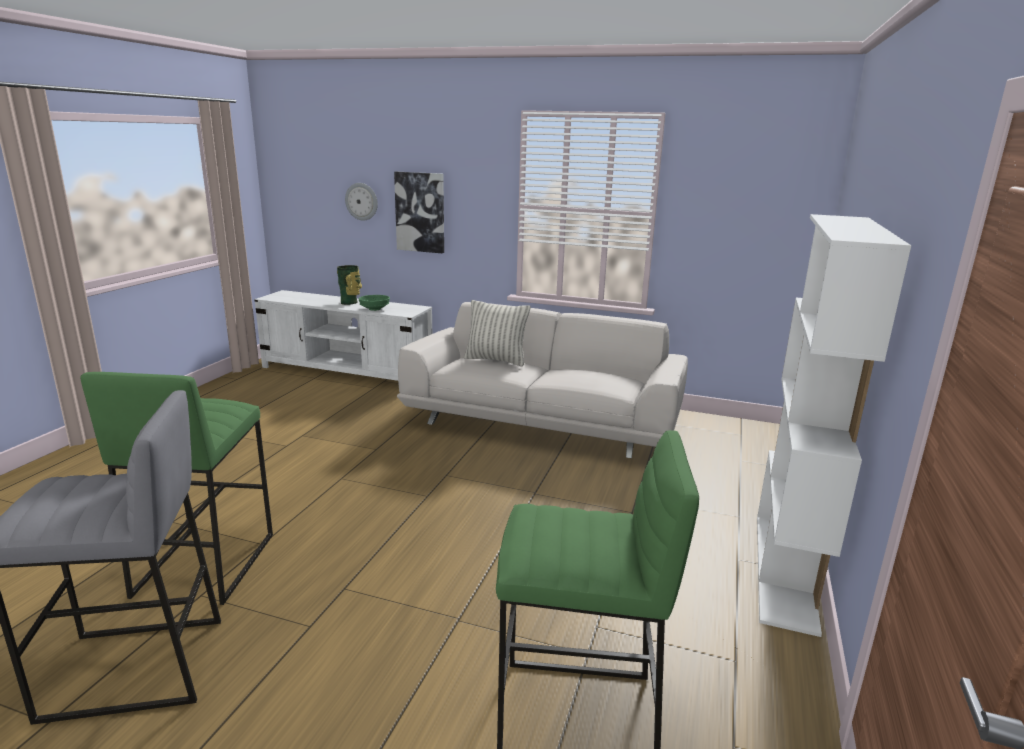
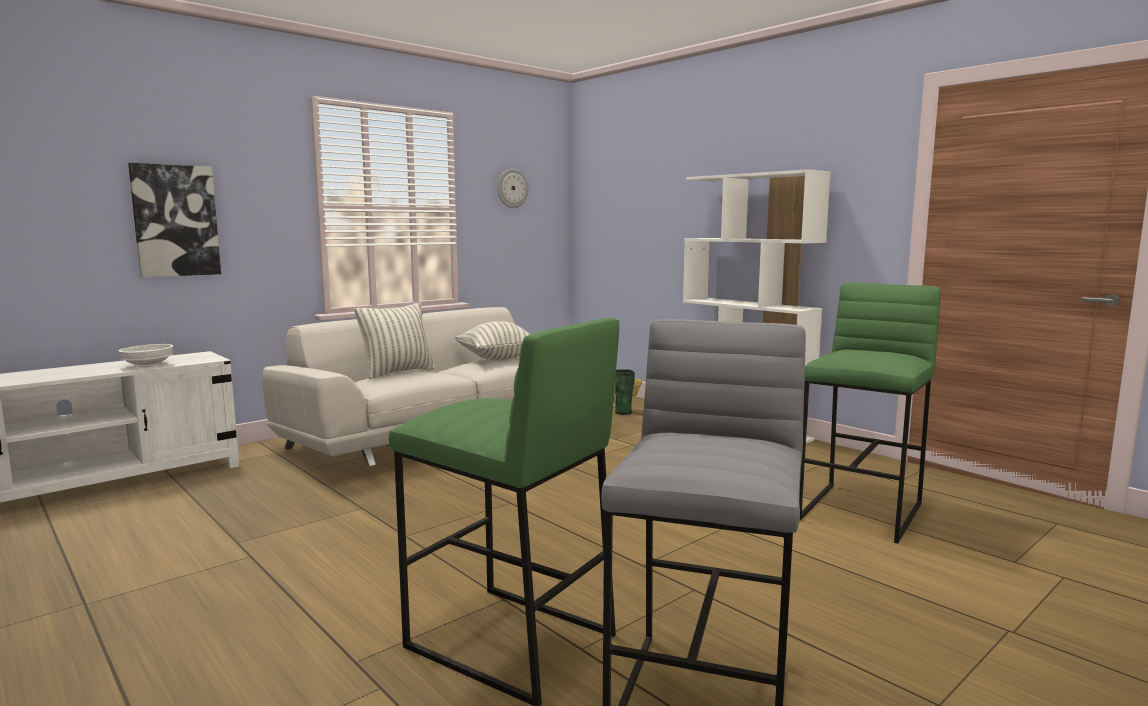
camera: 60 degrees left, 10 degrees down
vase [337,265,362,305] -> vase moved to [614,369,642,415]
wall clock [345,183,378,221] -> wall clock moved to [497,168,529,208]
green bowl [358,295,390,311] -> white bowl [119,344,173,367]
none -> pillow [455,321,530,360]

